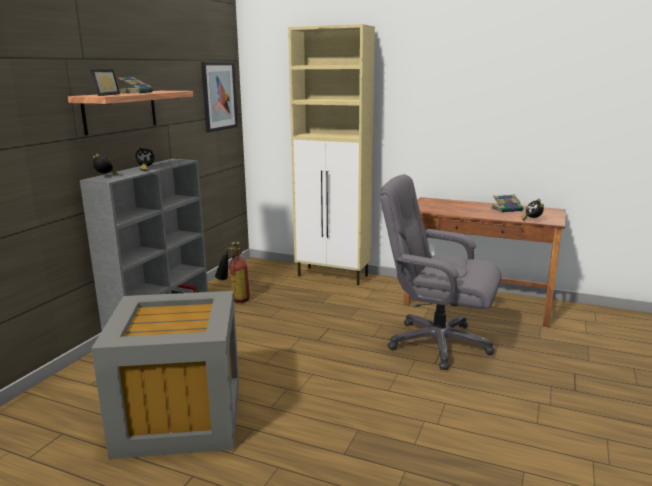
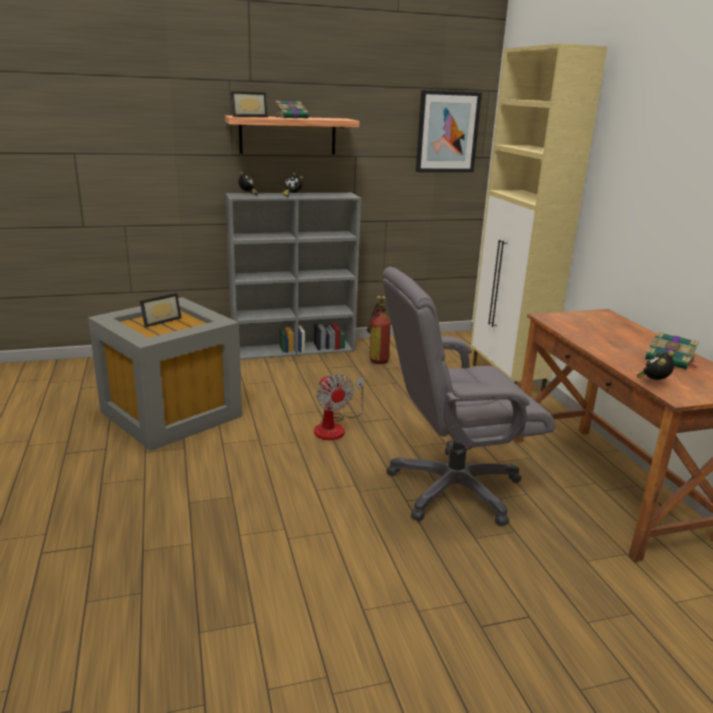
camera: 50 degrees right, 5 degrees up
grey office chair [380,174,502,370] -> grey office chair turned 90 degrees counterclockwise [382,267,555,526]
none -> picture frame [140,293,181,327]
none -> fan [314,374,364,440]

